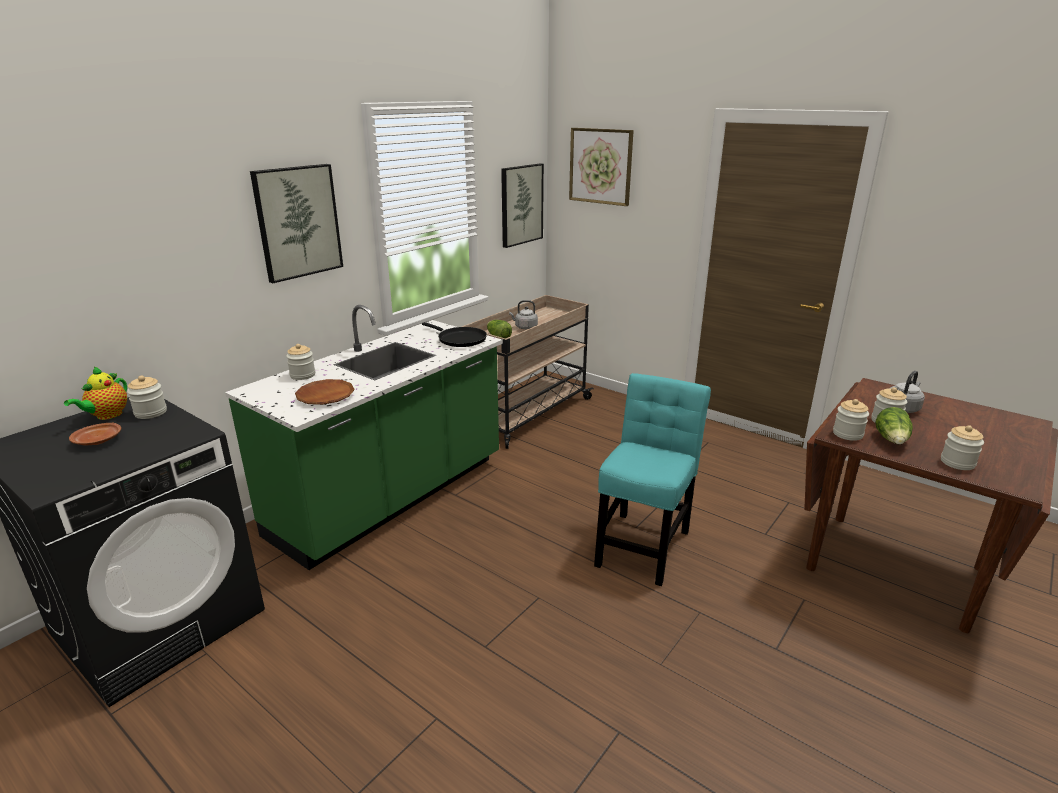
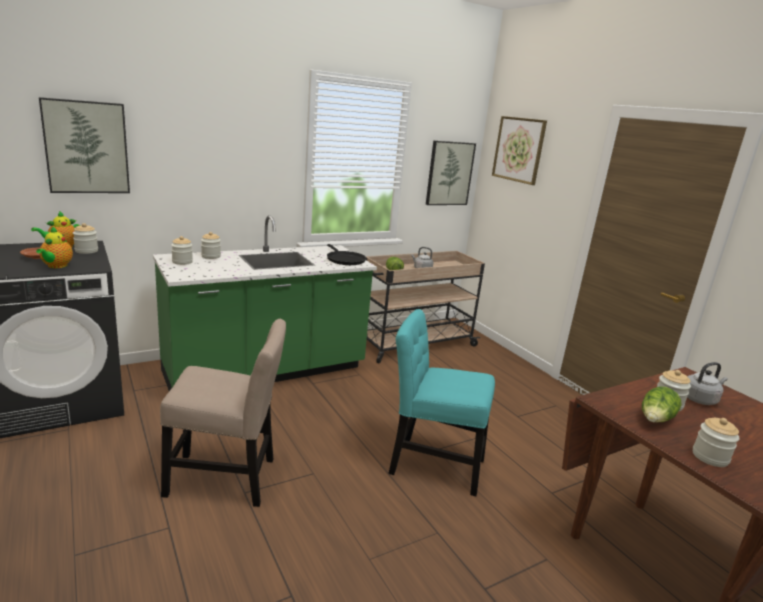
camera: 20 degrees right, 5 degrees down
picture [250,164,343,283] -> picture moved to [39,97,130,193]
brown plate [295,379,355,405] -> none
turquoise chair [594,373,711,586] -> turquoise chair turned 120 degrees counterclockwise [388,309,495,496]
jar [833,399,869,441] -> jar moved to [171,236,193,265]
none -> teapot [36,226,73,268]
none -> beige chair [160,319,286,507]

